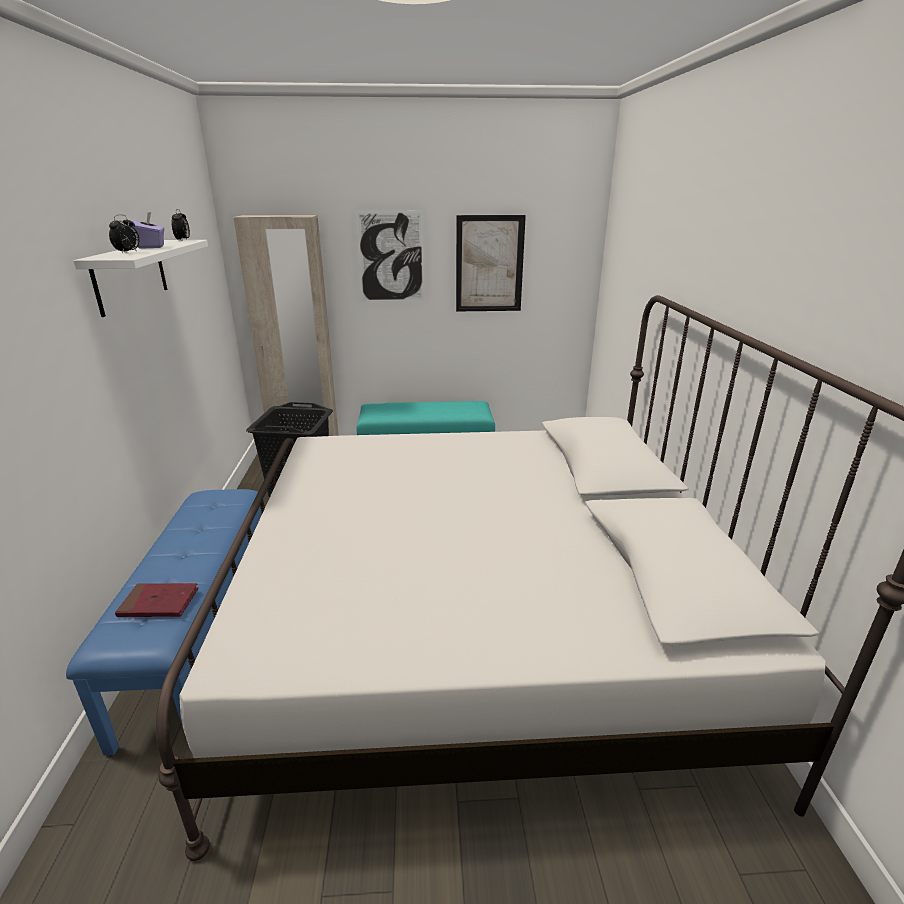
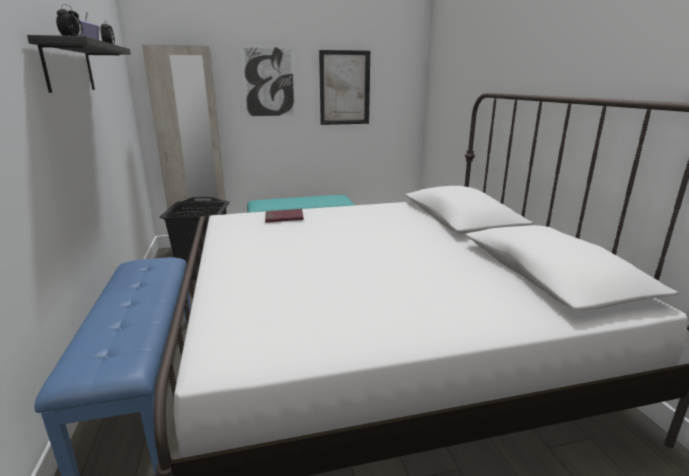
camera: 10 degrees left, 5 degrees down
white shelf [74,240,208,317] -> black shelf [27,35,131,93]
red book [115,583,199,617] -> red book moved to [265,209,304,223]

